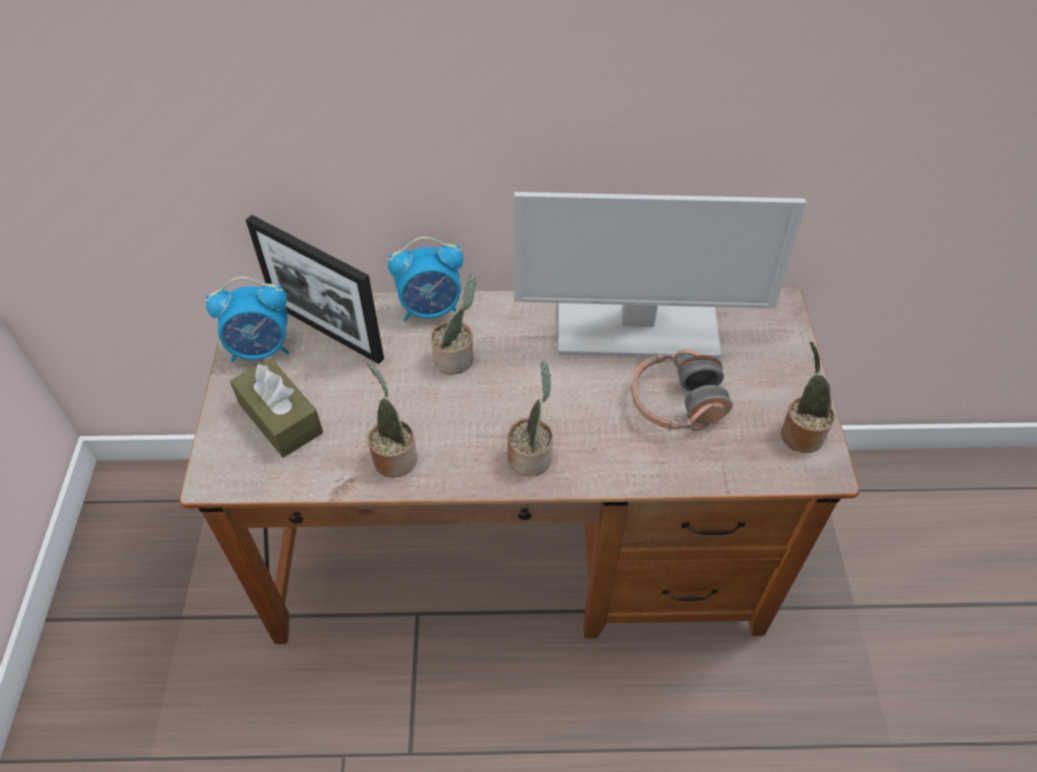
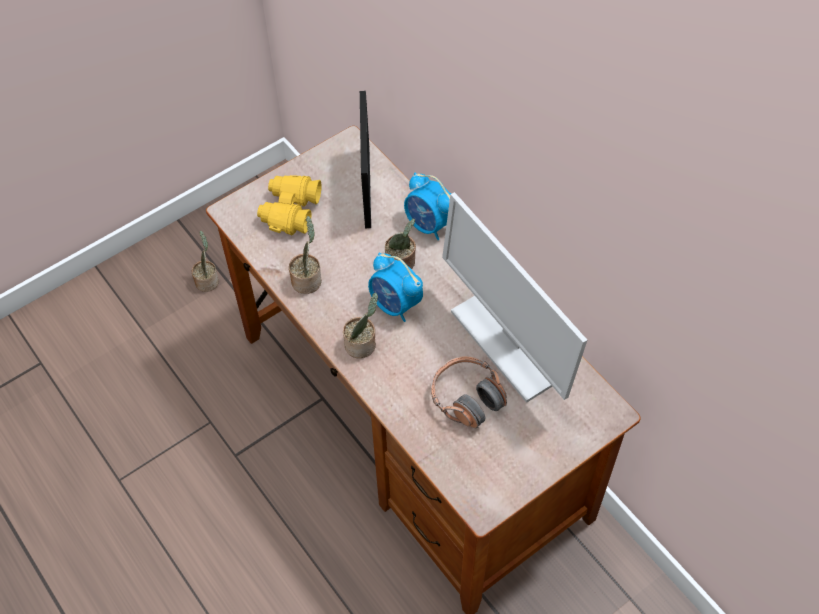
camera: 55 degrees right, 5 degrees up
alarm clock [206,277,289,362] -> alarm clock moved to [368,253,423,322]
brown tissue box [230,358,323,457] -> yellow binoculars [257,175,321,235]
potted plant [781,341,835,453] -> potted plant moved to [192,231,219,292]

